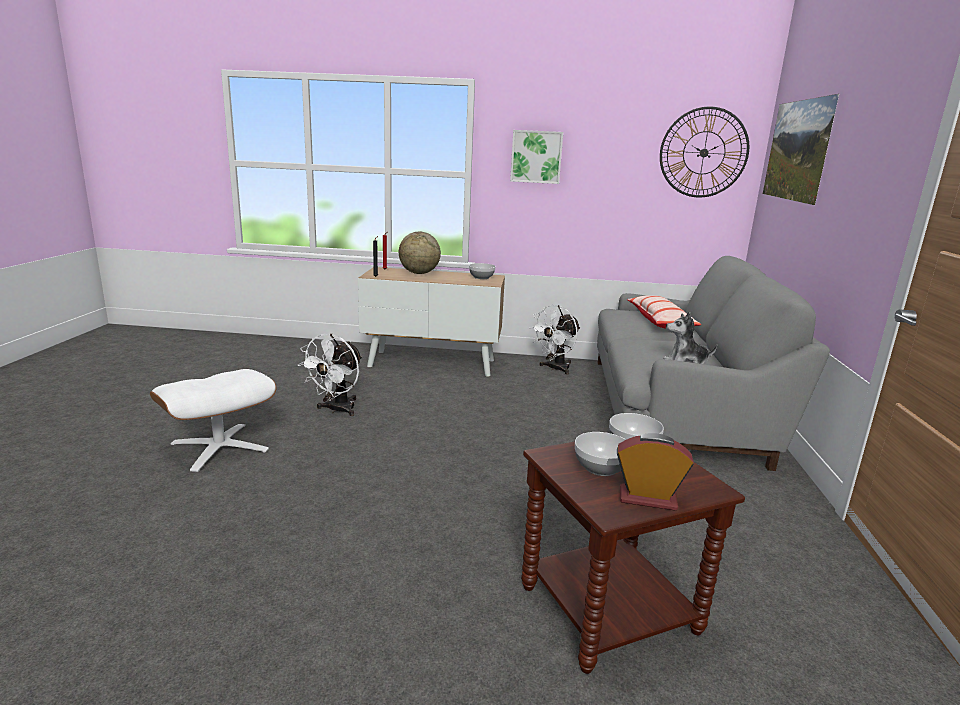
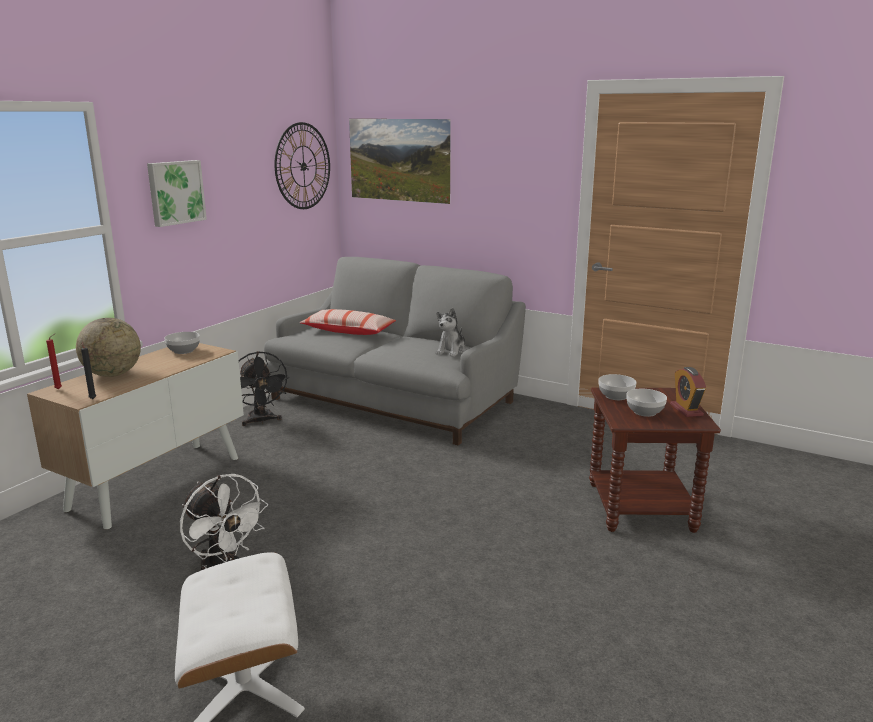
camera: 65 degrees left, 0 degrees up
white fan [529,305,581,374] -> black fan [239,351,289,426]
alarm clock [617,433,694,511] -> alarm clock turned 45 degrees counterclockwise [670,367,706,417]

